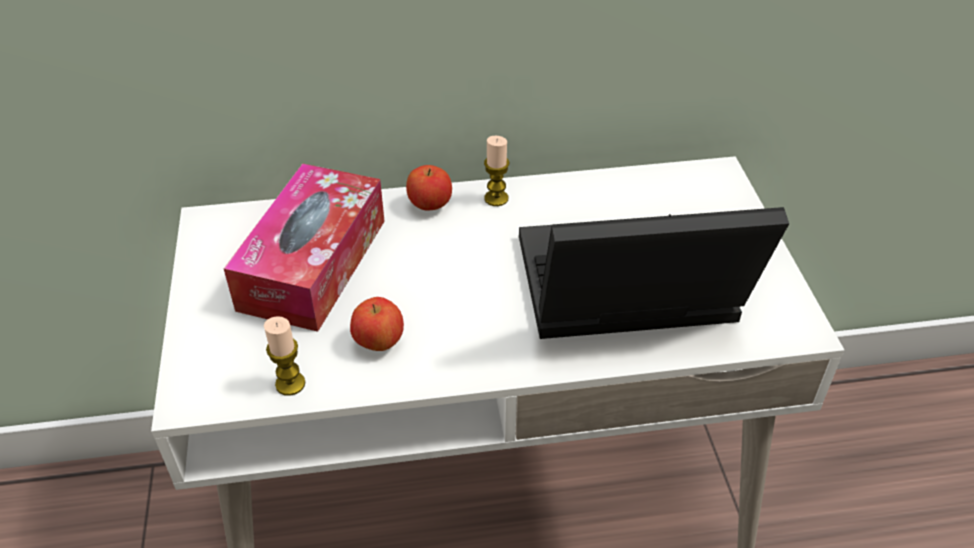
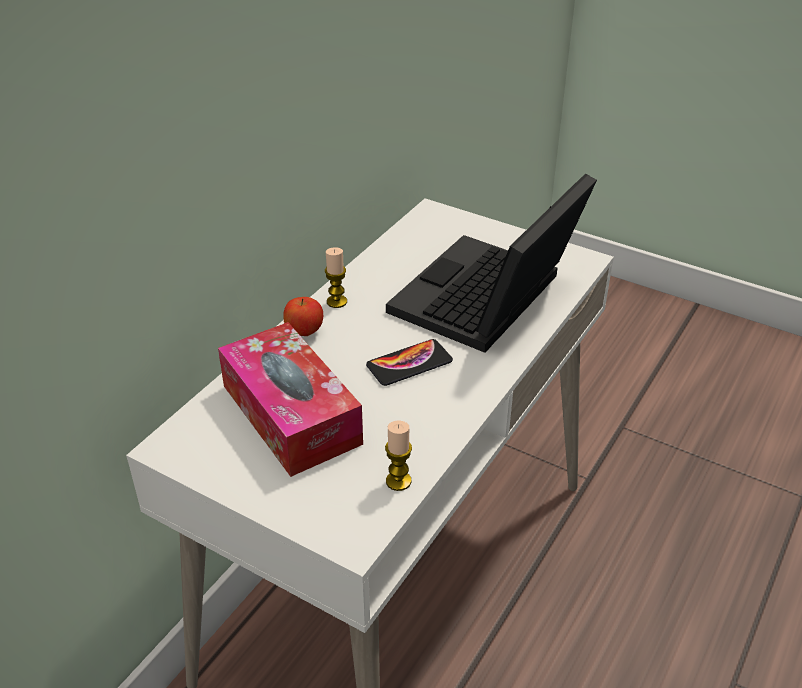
camera: 50 degrees left, 5 degrees down
apple [350,297,404,351] -> none
none -> phone [366,339,453,386]

